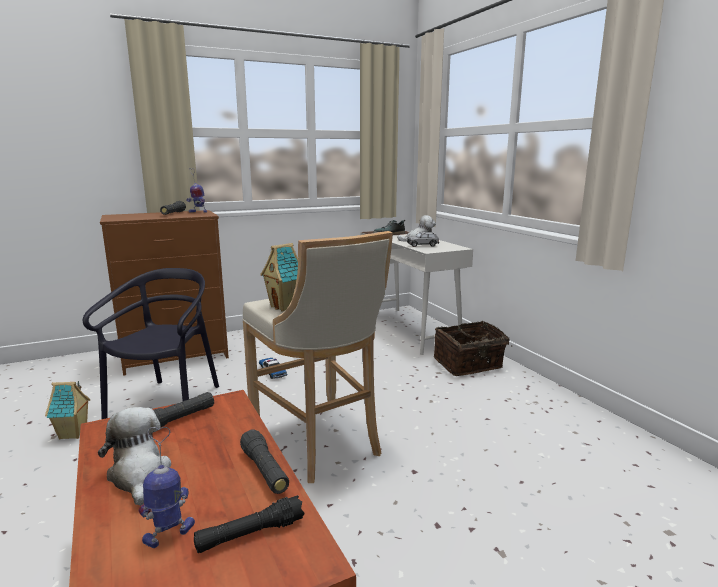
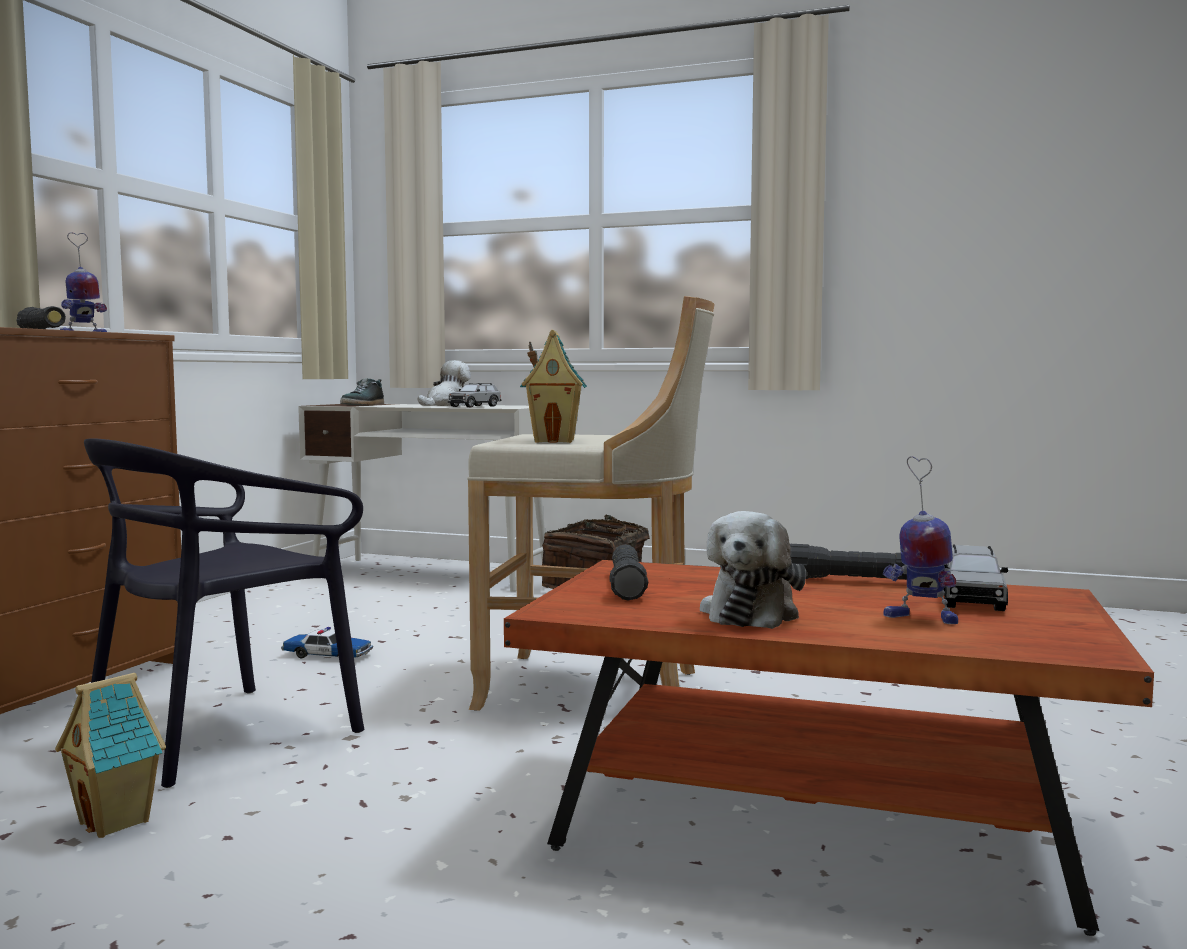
camera: 45 degrees left, 10 degrees down
black chair [83,268,219,419] -> black chair turned 105 degrees counterclockwise [84,438,364,788]
plush toy [98,407,171,506] -> plush toy turned 90 degrees counterclockwise [700,511,807,629]
toy robot [139,427,195,548] -> toy robot turned 75 degrees counterclockwise [883,456,958,624]
black flashlight [194,495,305,553] -> grey toy car [944,544,1008,611]

